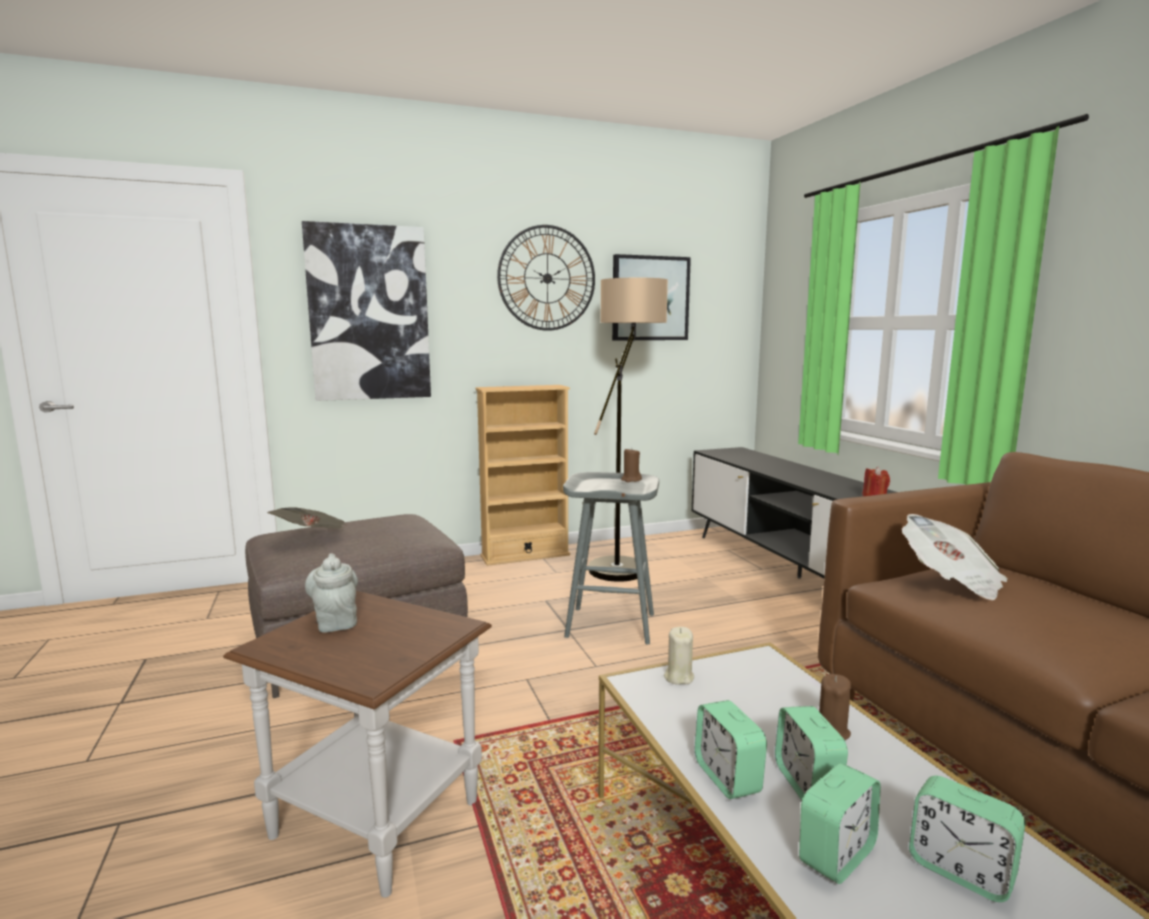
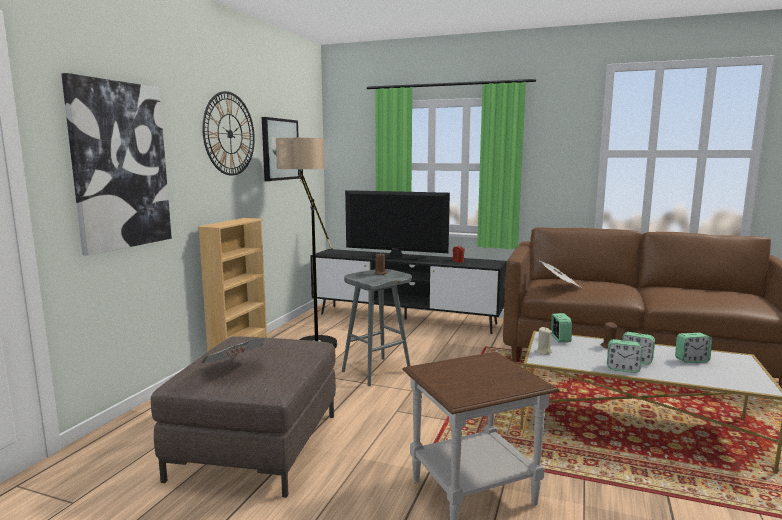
camera: 50 degrees left, 0 degrees up
grey teapot [305,553,358,633] -> none
alarm clock [799,763,881,884] -> alarm clock moved to [551,313,572,343]
none -> television [345,190,450,260]

